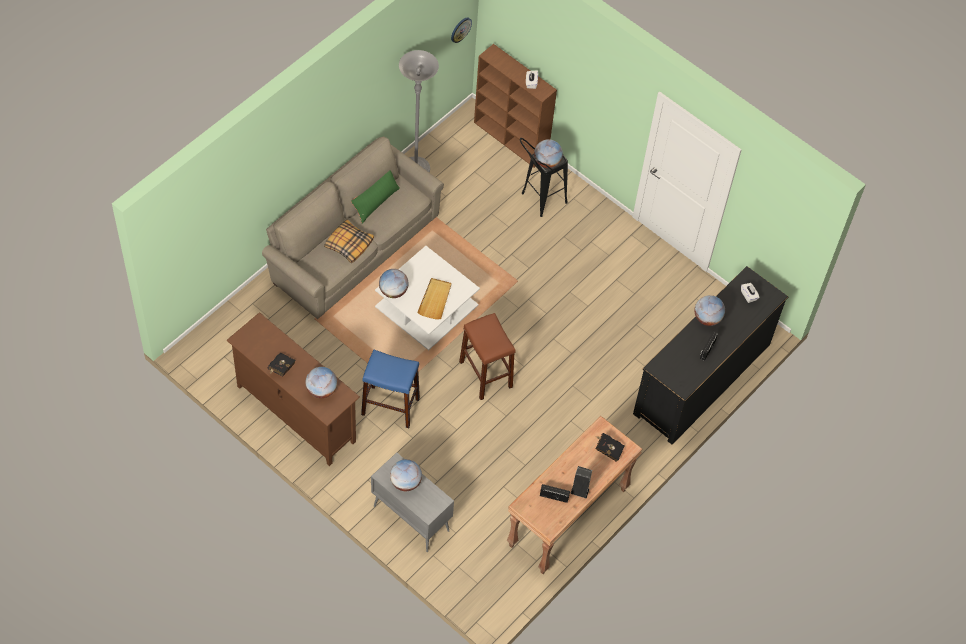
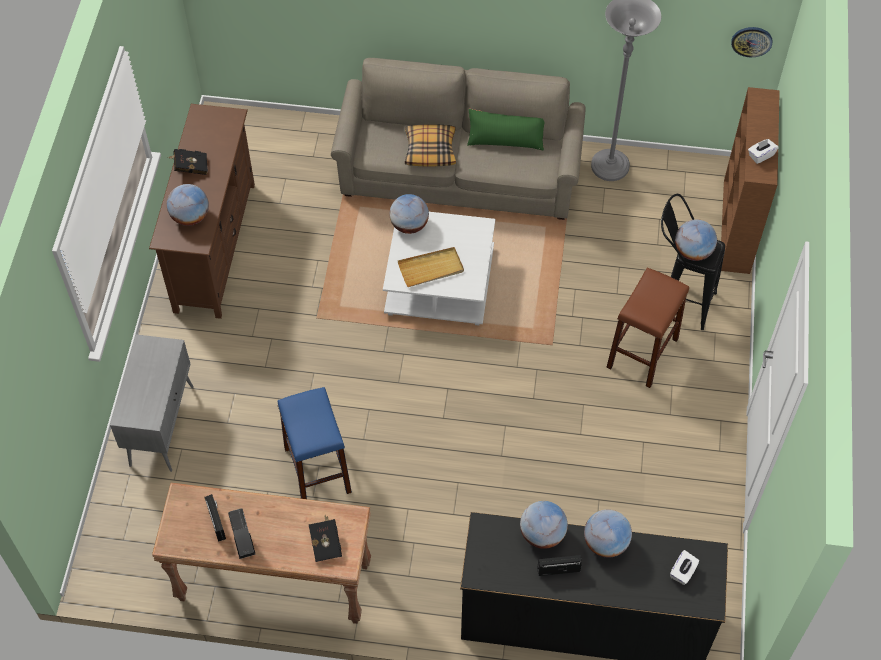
camera: 60 degrees right, 0 degrees up
blue stool [361,350,420,428] -> blue stool moved to [278,387,352,499]
globe [390,459,422,491] -> globe moved to [520,501,568,549]
brown stool [459,313,516,400] -> brown stool moved to [606,267,689,388]

